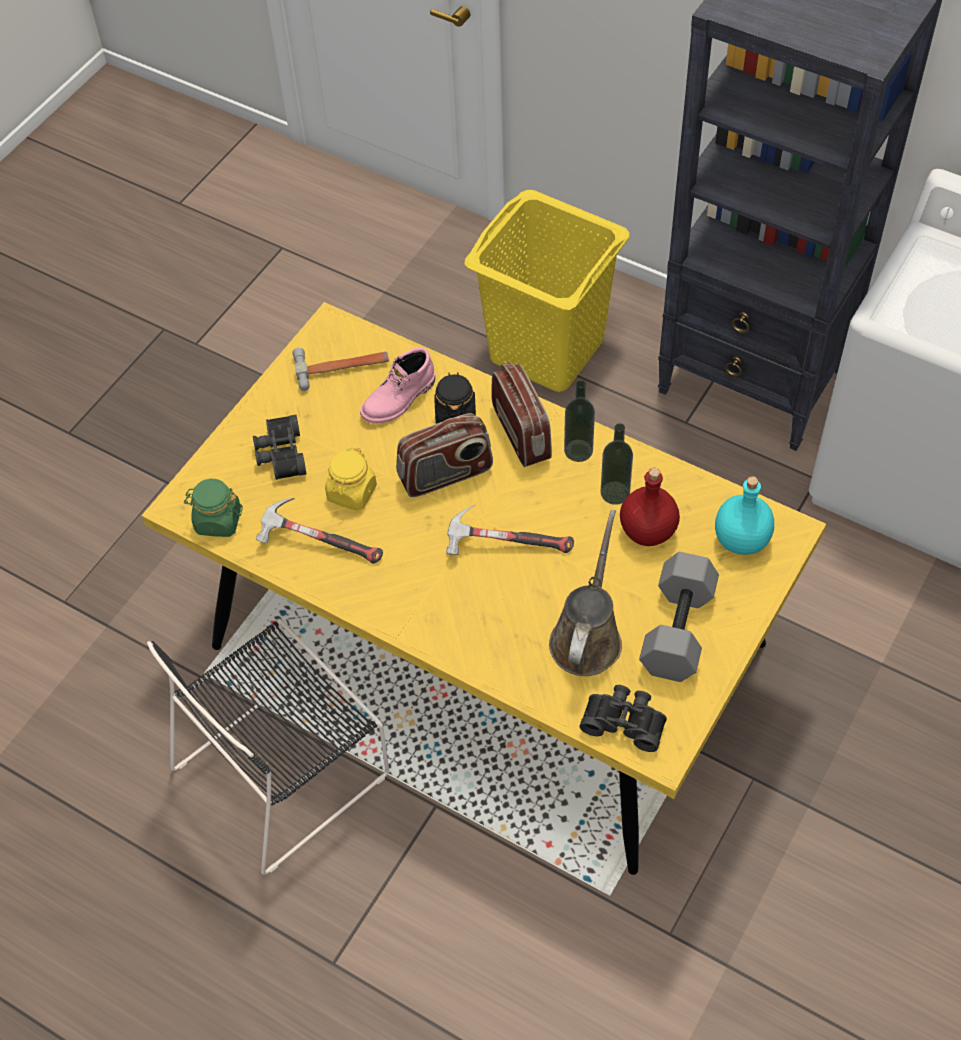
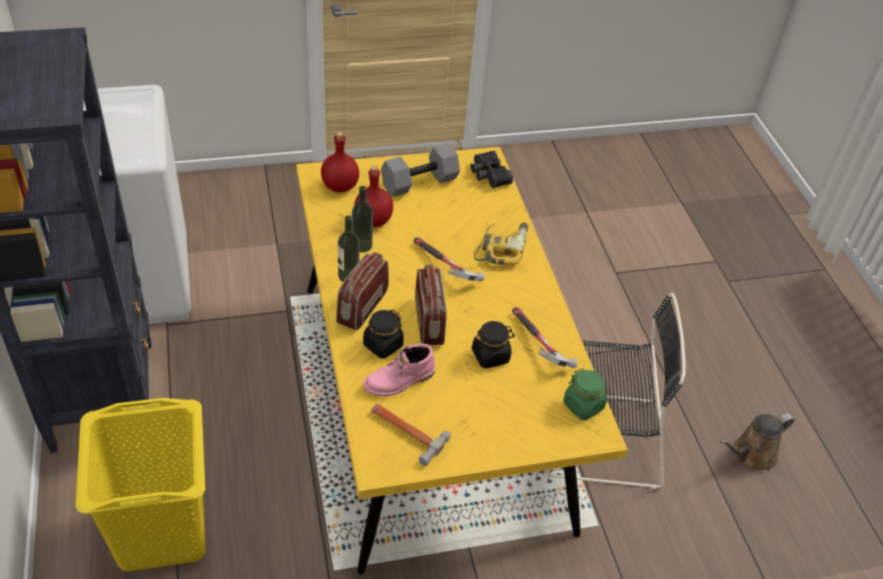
camera: 140 degrees left, 10 degrees down
black binoculars [253,415,306,480] -> none
yellow jar [325,447,377,511] -> black jar [471,321,515,368]
pink boot [360,347,435,423] -> pink boot turned 150 degrees clockwise [363,344,435,396]
radio [396,413,493,497] -> radio turned 60 degrees clockwise [415,265,447,345]
brown watering can [549,510,622,676] -> brown watering can moved to [720,413,795,471]
turquoise bottle [715,476,774,555] -> red bottle [321,132,359,193]
none -> power drill [474,222,528,265]

